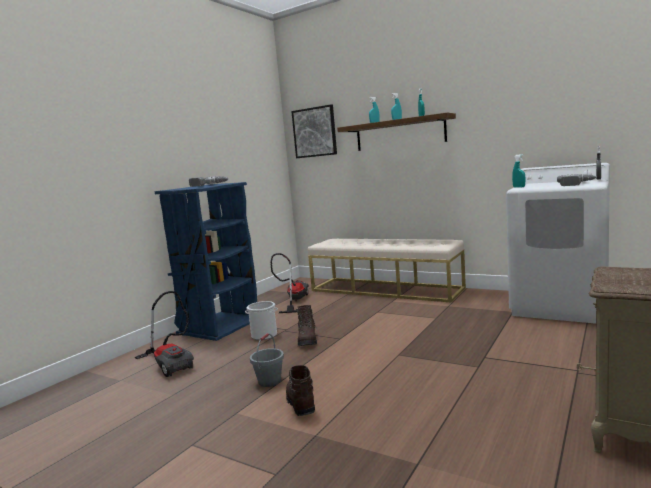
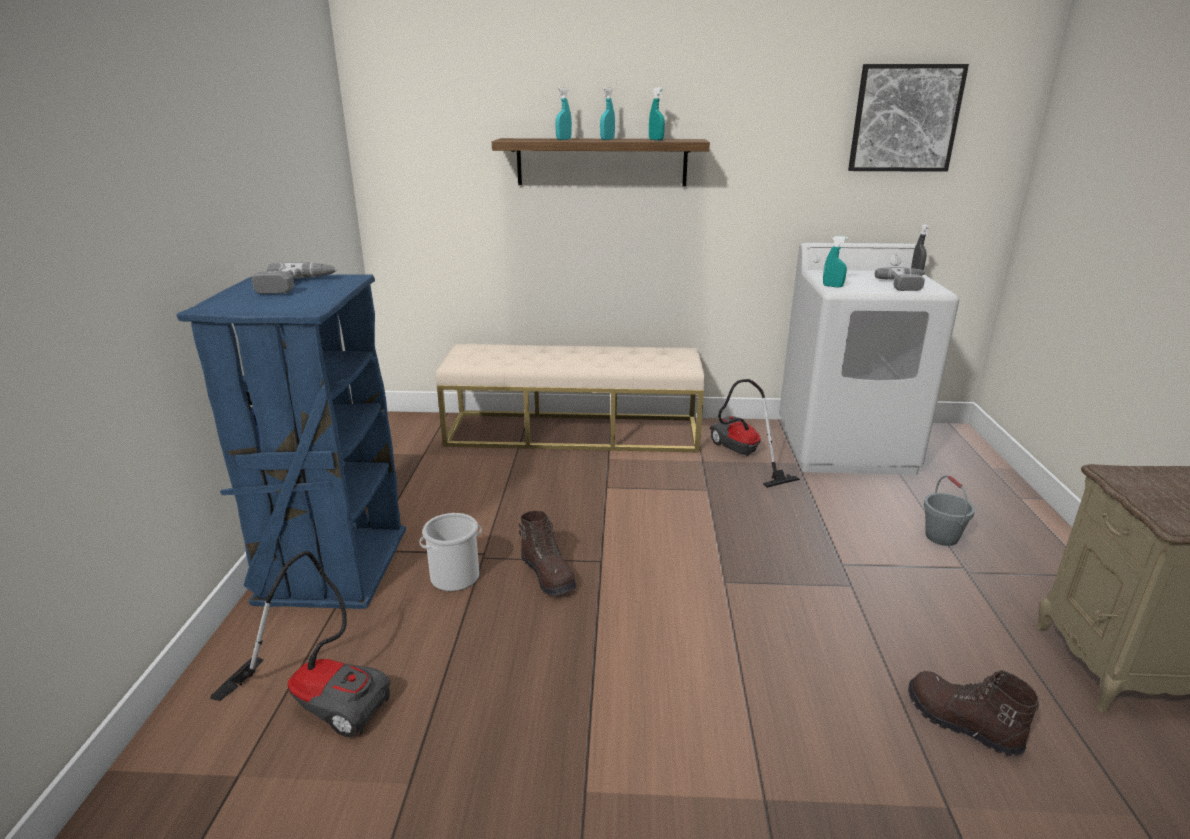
camera: 30 degrees left, 15 degrees up
grey bucket [250,333,284,387] -> grey bucket moved to [924,475,975,546]
vacuum cleaner [271,253,309,313] -> vacuum cleaner moved to [710,379,800,488]
brown boot [286,365,315,416] -> brown boot moved to [908,670,1039,756]
picture [291,104,337,158] -> picture moved to [848,64,969,172]

